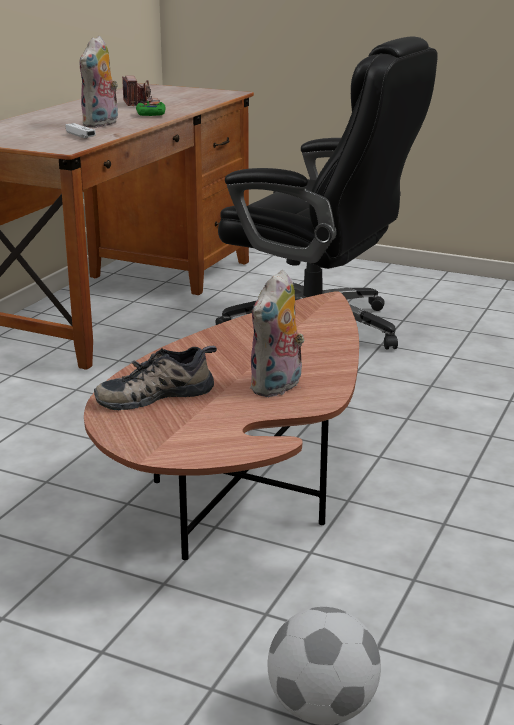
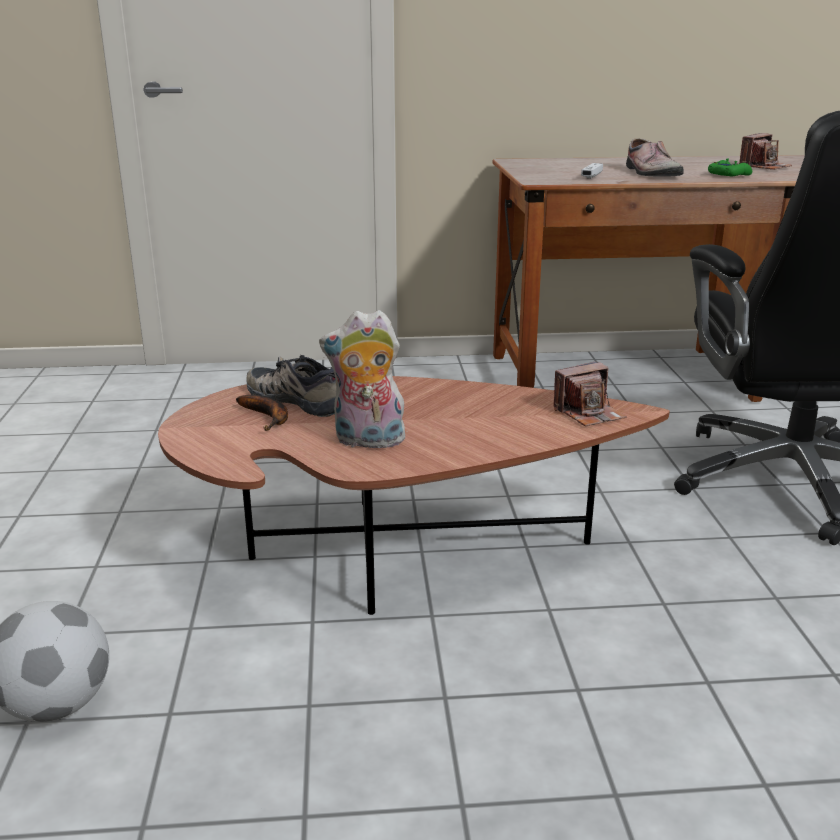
camera: 60 degrees right, 0 degrees up
plush toy [79,36,118,128] -> shoe [626,138,684,177]
none -> banana [236,394,288,431]
none -> camera [553,361,627,426]

